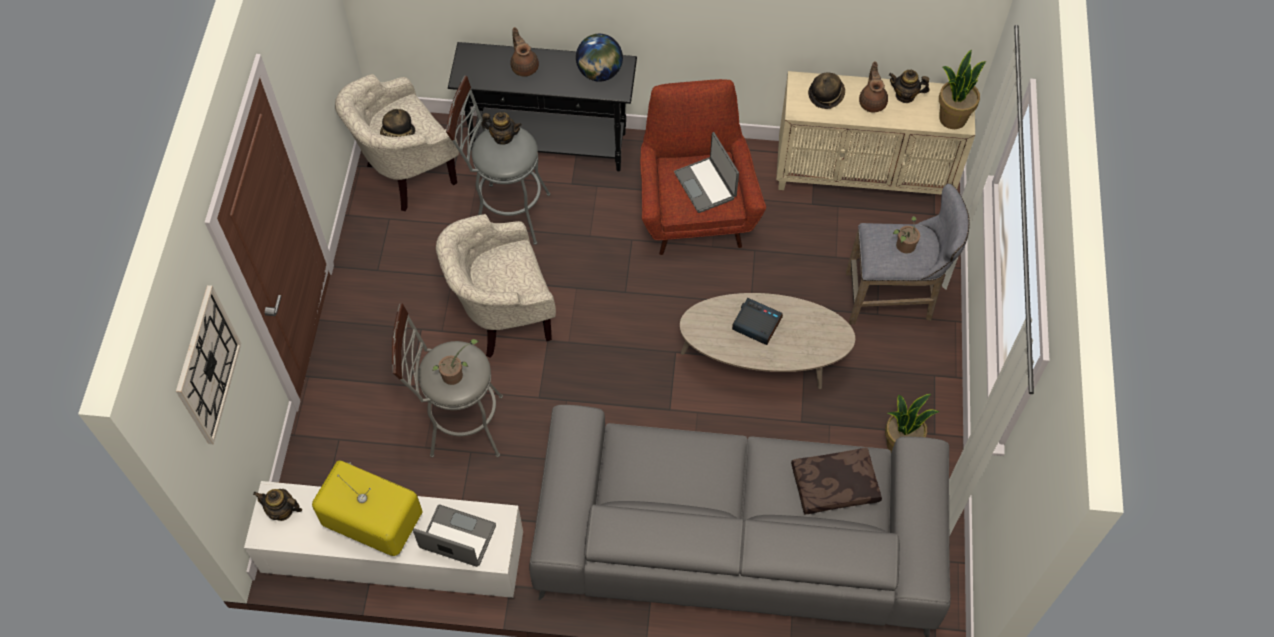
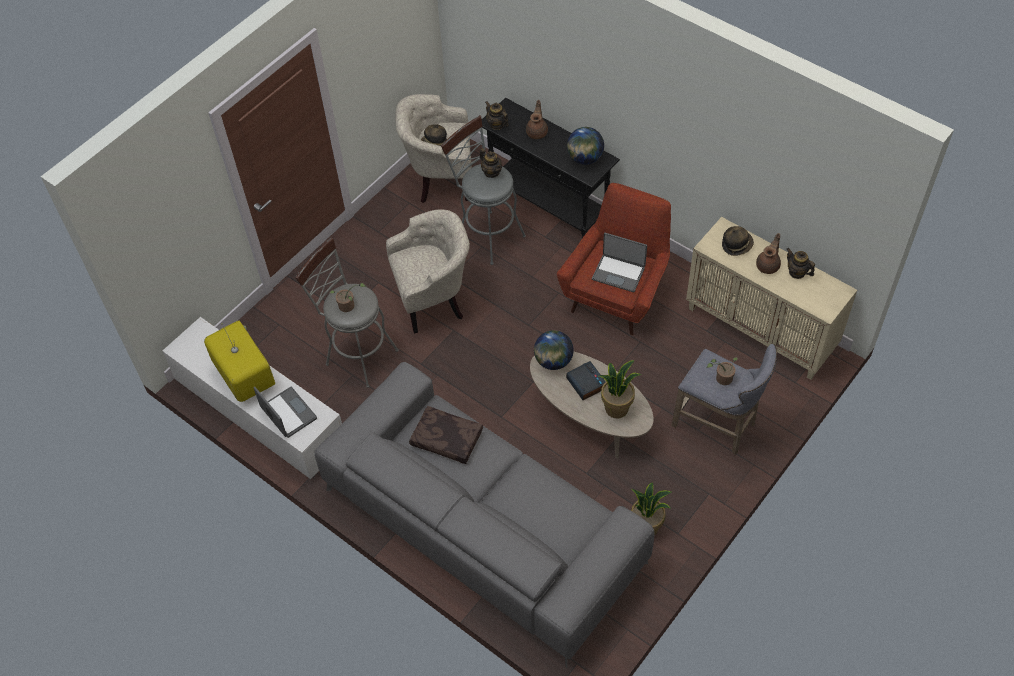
camera: 35 degrees right, 5 degrees down
wall clock [176,285,241,444] -> none
teapot [253,489,302,521] -> teapot moved to [485,101,509,130]
beige armchair [436,214,556,358] -> beige armchair turned 150 degrees clockwise [386,209,470,334]
laptop [674,132,739,213] -> laptop turned 75 degrees counterclockwise [592,233,647,292]
brown pillow [791,447,882,514] -> brown pillow moved to [409,406,483,464]
potted plant [939,50,986,129] -> potted plant moved to [599,360,642,418]
none -> globe [534,330,574,370]

